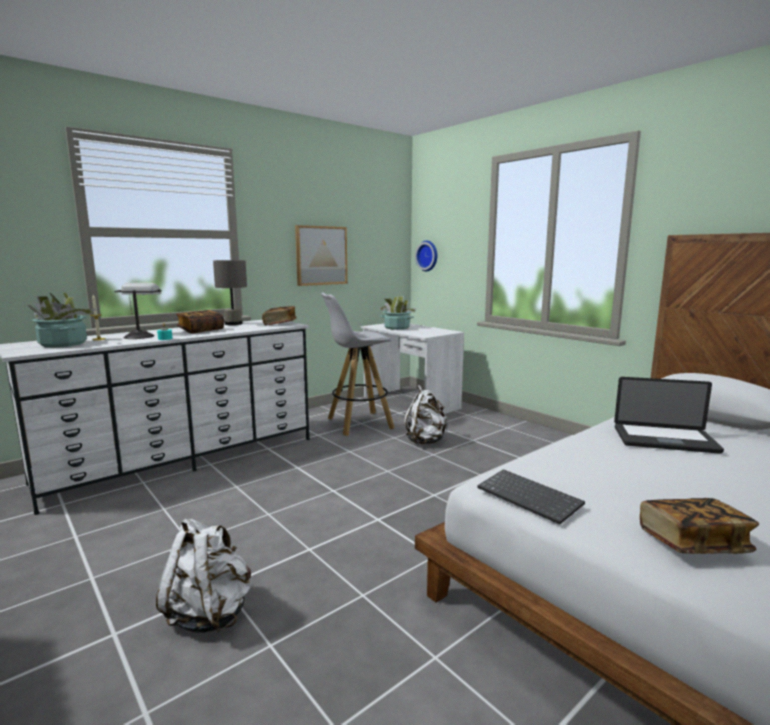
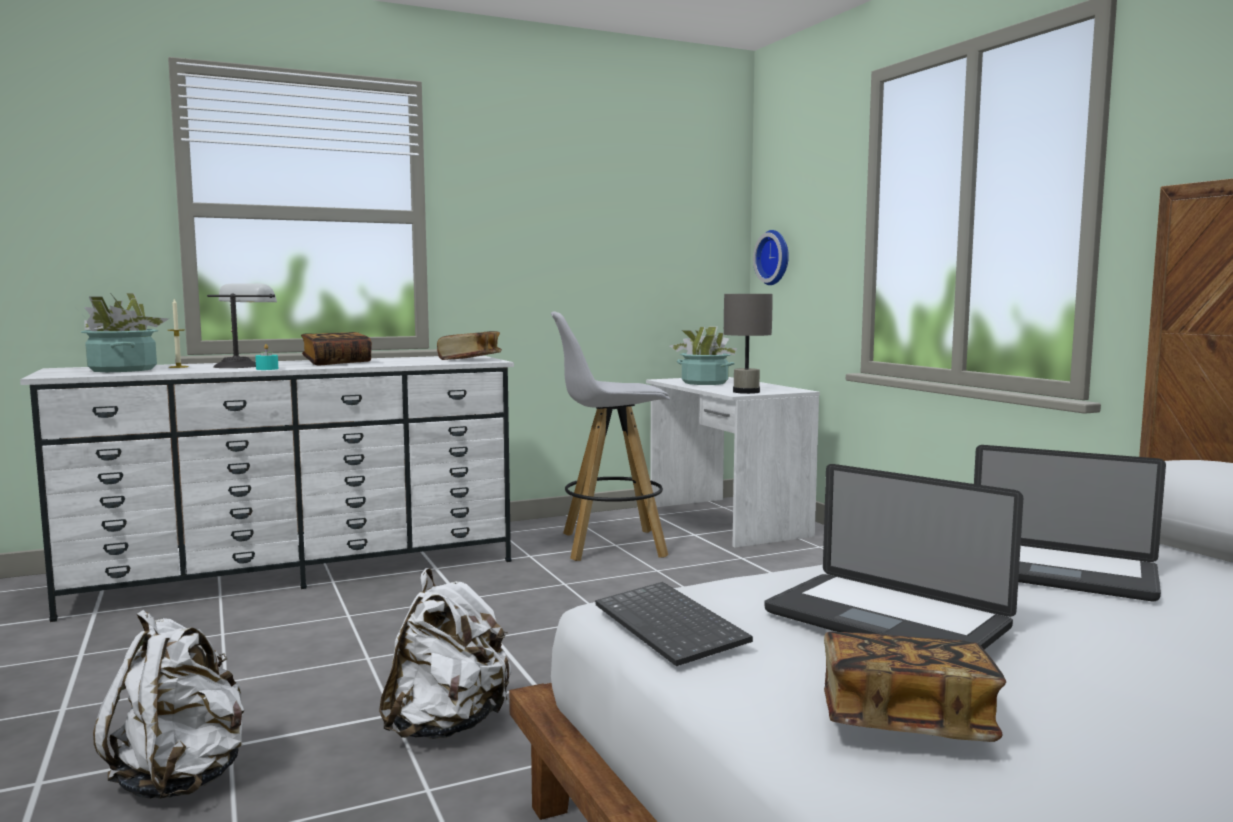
camera: 15 degrees right, 5 degrees down
grey table lamp [213,260,247,325] -> grey table lamp moved to [724,294,773,394]
picture [295,225,348,286] -> none
white backpack [404,385,448,444] -> white backpack moved to [379,568,511,739]
none -> laptop [764,464,1023,649]

